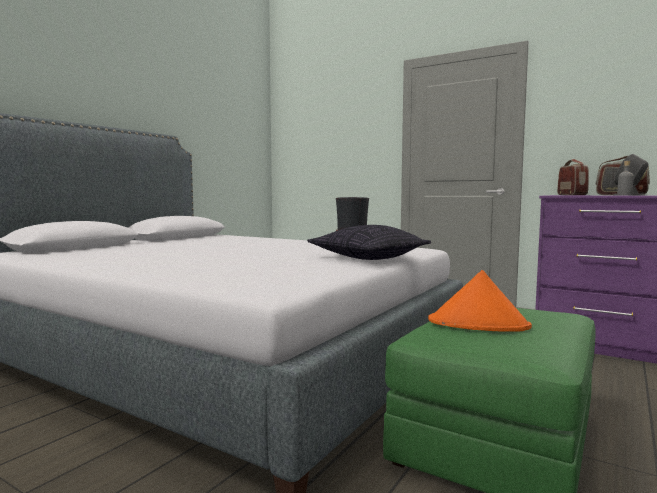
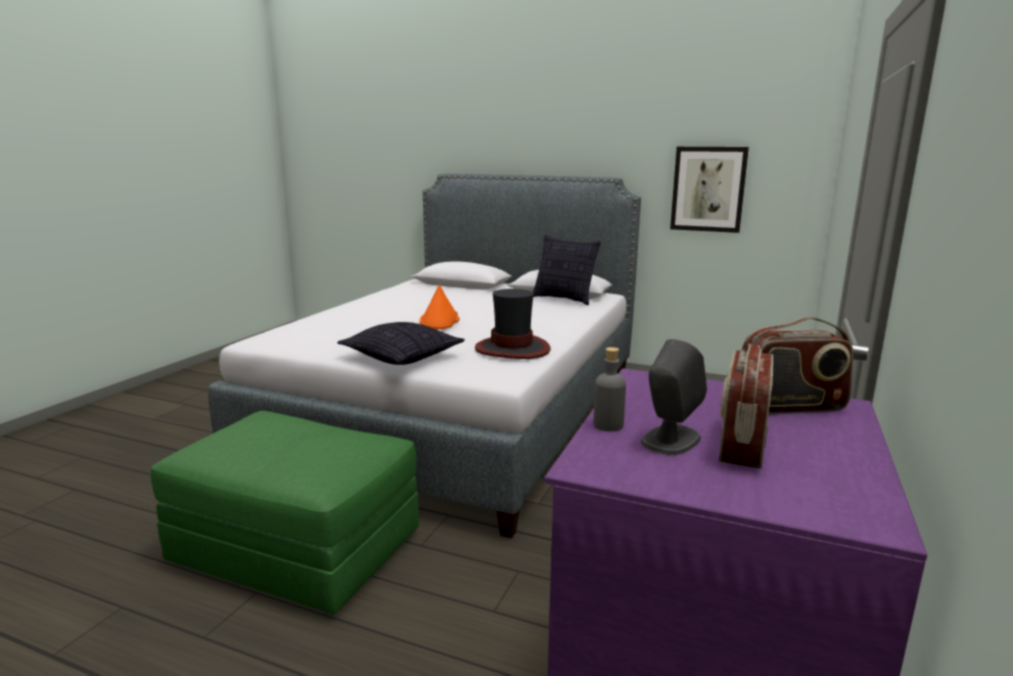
camera: 80 degrees right, 10 degrees up
orange hat [428,270,532,332] -> orange hat moved to [420,285,459,329]
none -> pillow [533,235,601,305]
none -> picture [670,147,749,233]

